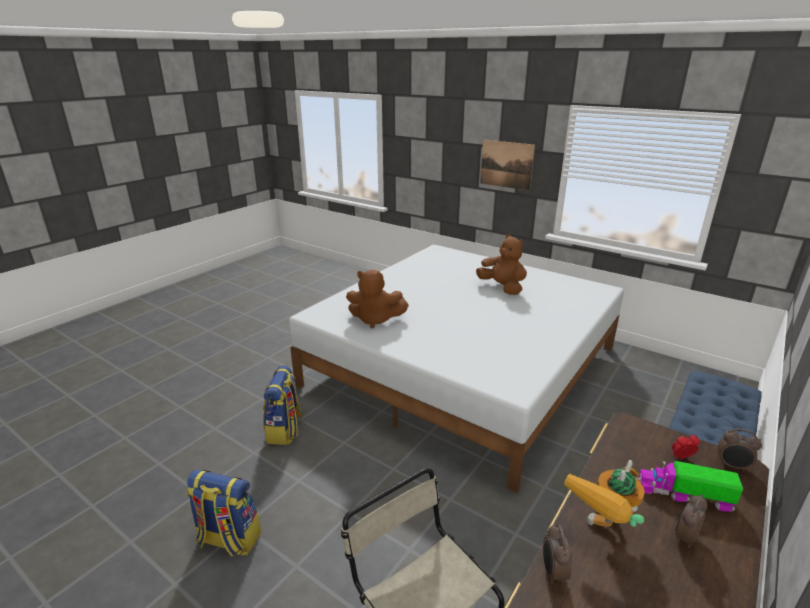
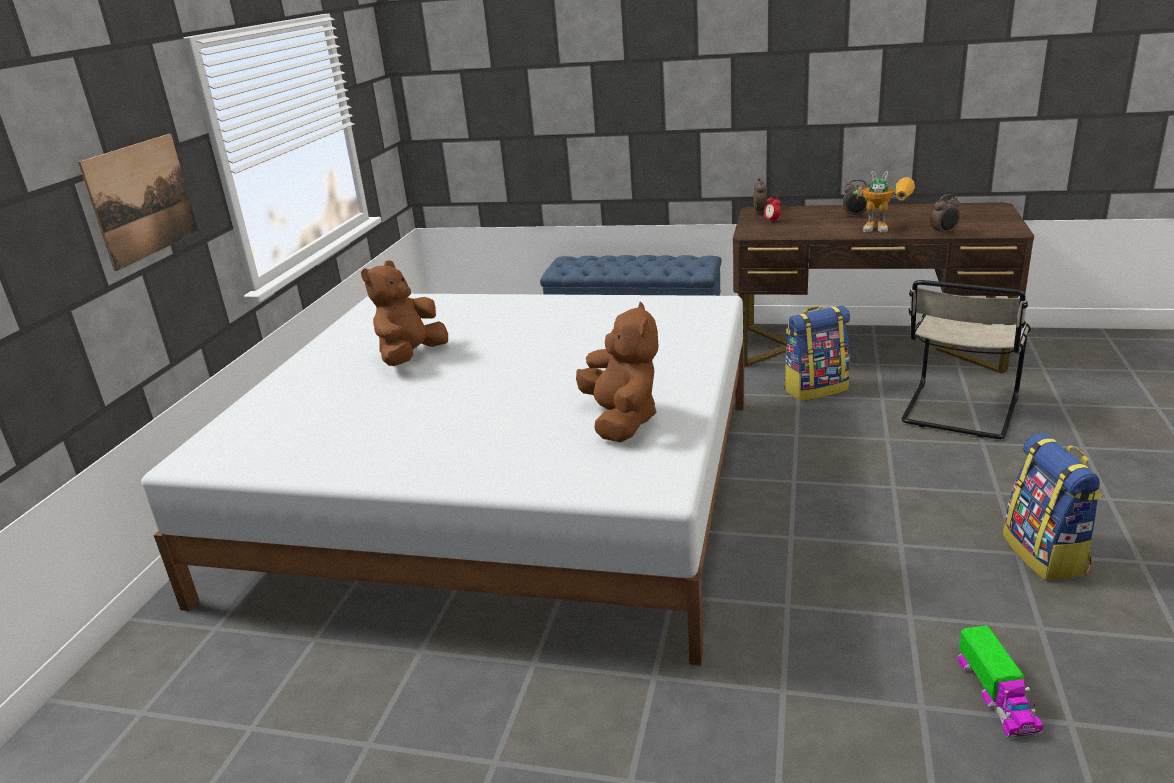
camera: 110 degrees left, 0 degrees up
backpack [263,366,304,445] -> backpack moved to [784,306,850,401]
toy truck [638,461,743,512] -> toy truck moved to [958,626,1043,739]

